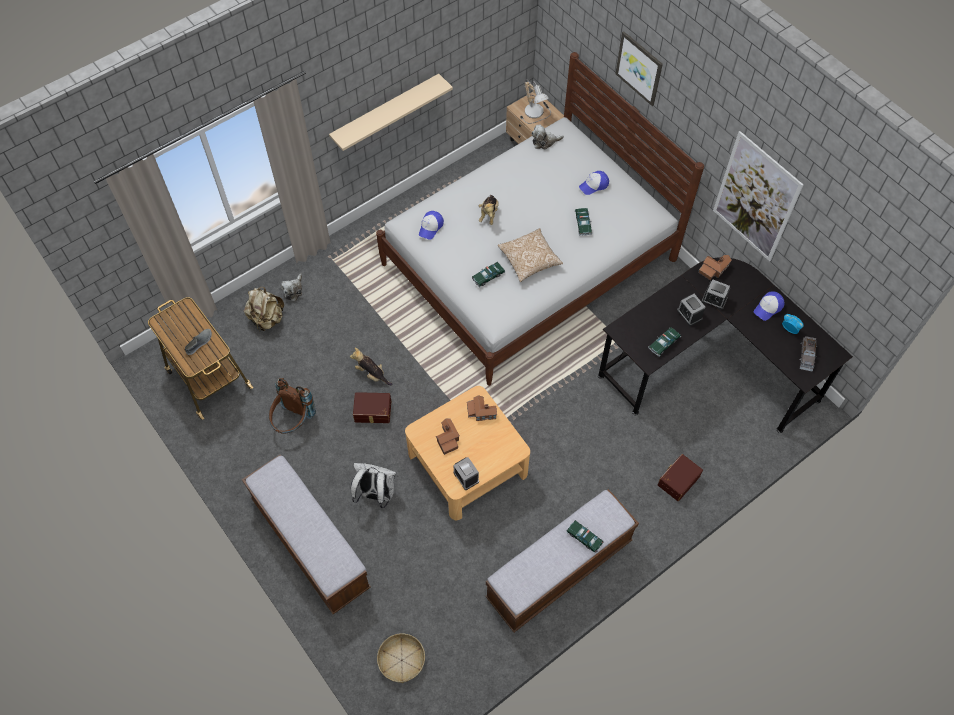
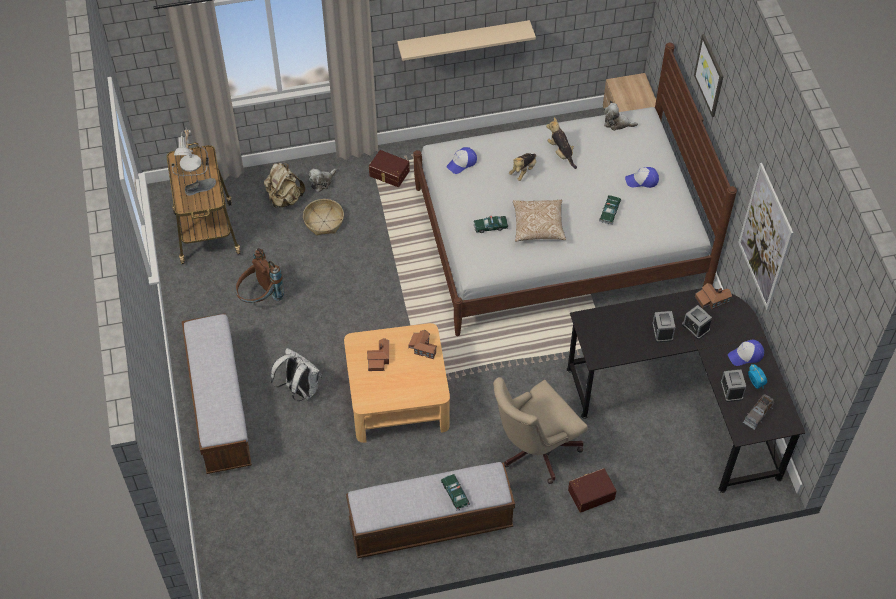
camera: 25 degrees right, 5 degrees down
plush toy [350,348,393,385] -> plush toy moved to [546,117,577,169]
brown storage box [353,392,391,423] -> brown storage box moved to [369,150,410,187]
basket [377,633,425,683] -> basket moved to [303,199,344,236]
alarm clock [453,457,479,490] -> alarm clock moved to [720,369,746,402]
table lamp [520,79,551,124] -> table lamp moved to [171,126,209,176]
toy car [648,327,681,357] -> none
none -> beige office chair [493,377,588,484]

